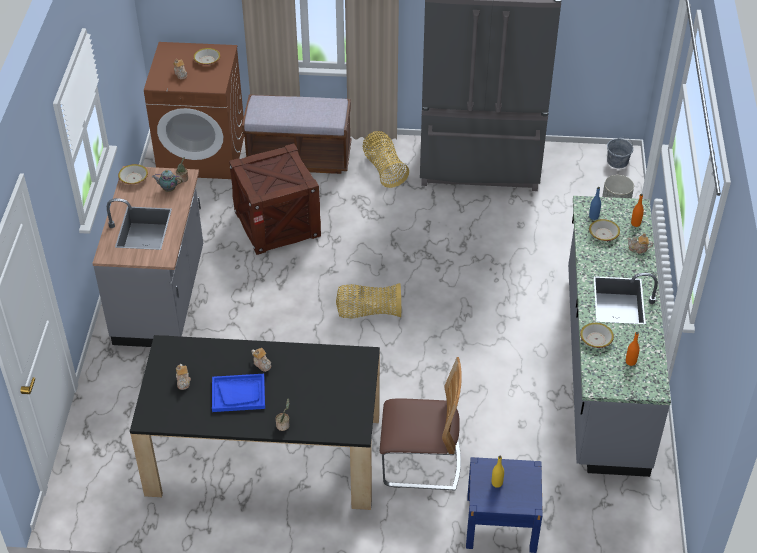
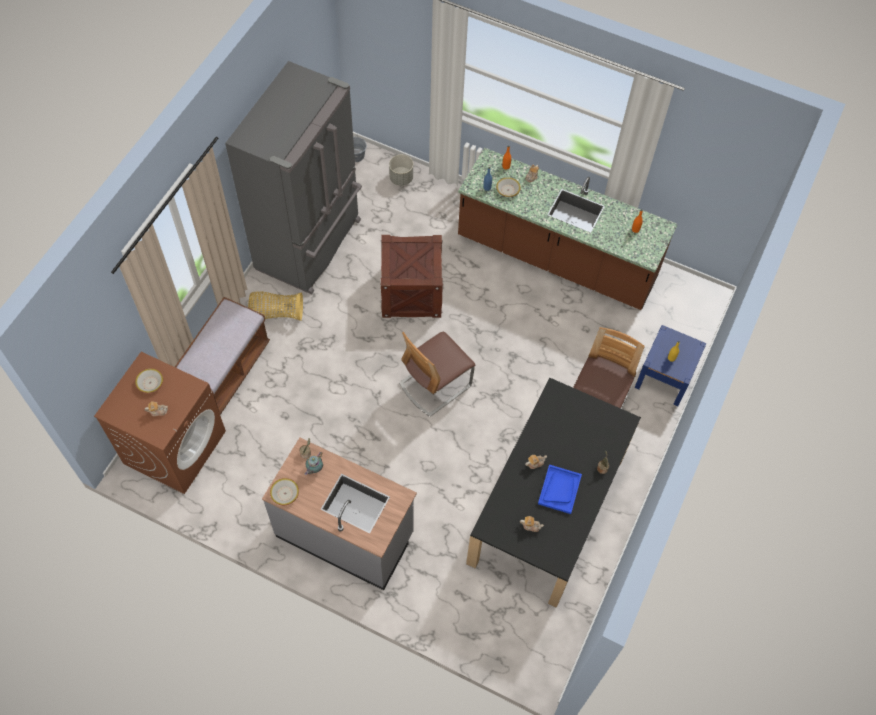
camera: 70 degrees left, 15 degrees up
crate [229,143,321,255] -> crate moved to [380,235,444,318]
basket [336,283,401,319] -> chair [399,332,475,417]
grey counter [568,196,671,477] -> brown counter [458,148,678,310]
bowl [580,323,614,348] -> none

